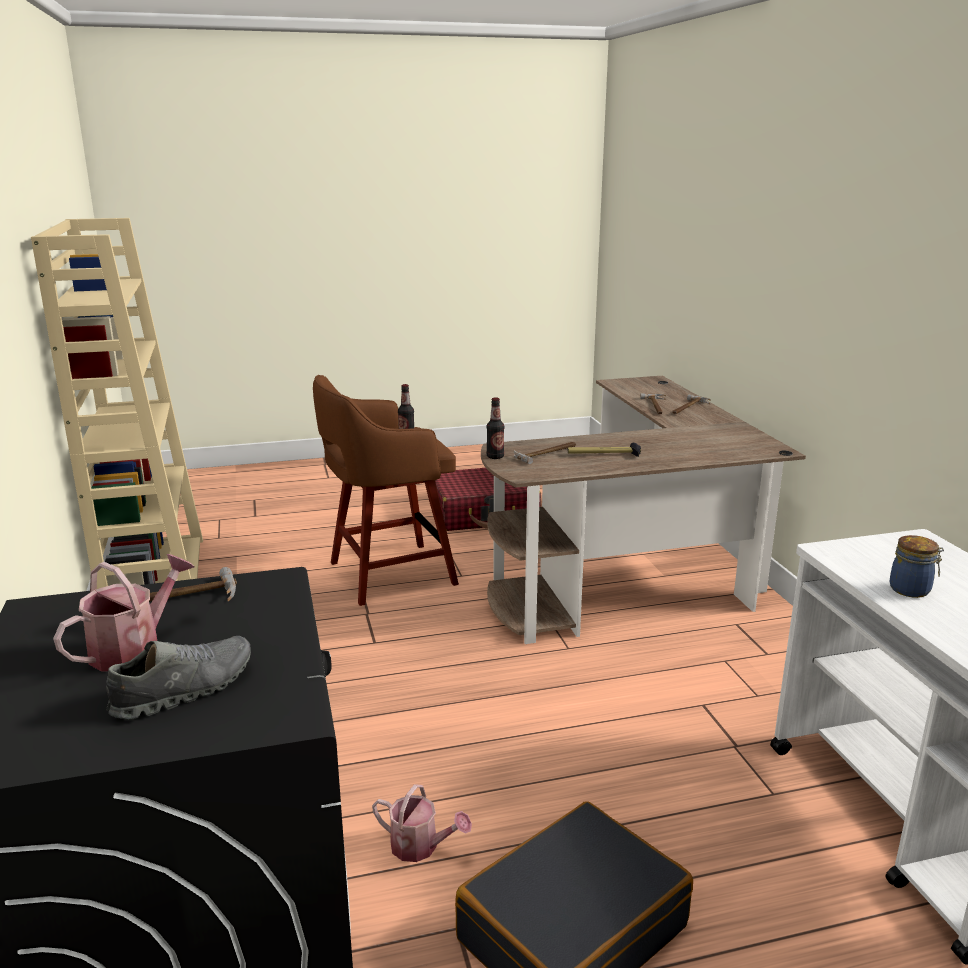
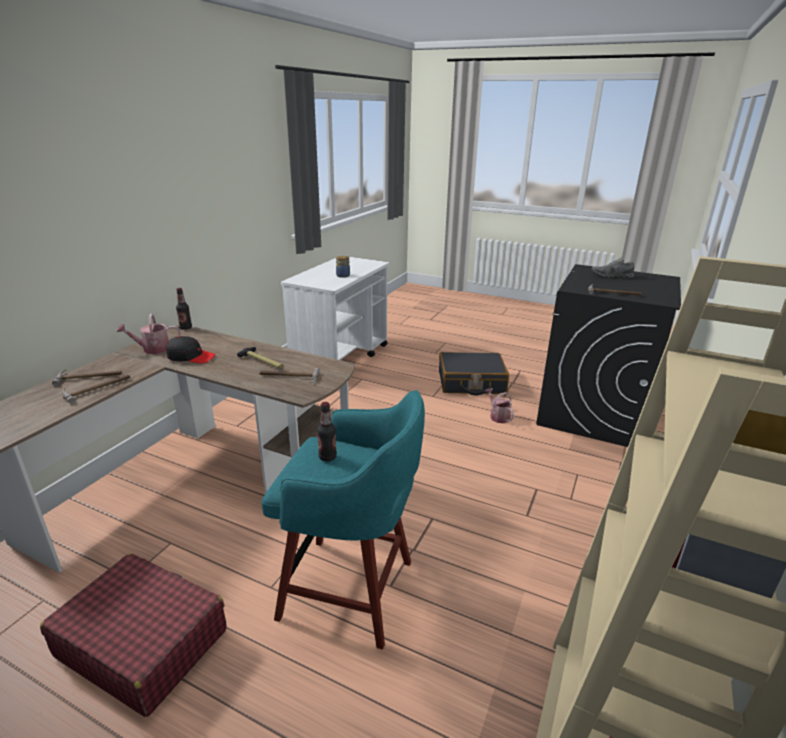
camera: 140 degrees left, 5 degrees up
watering can [53,554,194,671] -> watering can moved to [116,314,180,354]
brown stool [313,375,459,606] -> turquoise stool [261,390,425,649]
bottle [486,397,504,459] -> bottle moved to [176,288,192,329]
none -> black cap [166,336,216,363]

